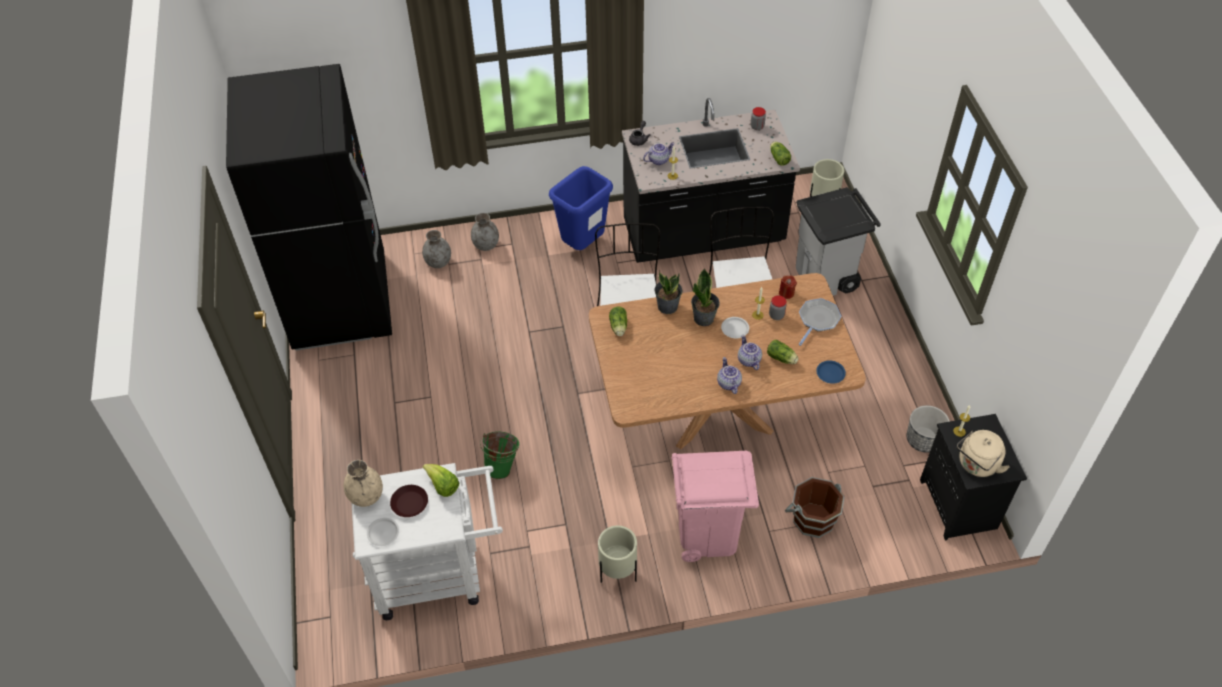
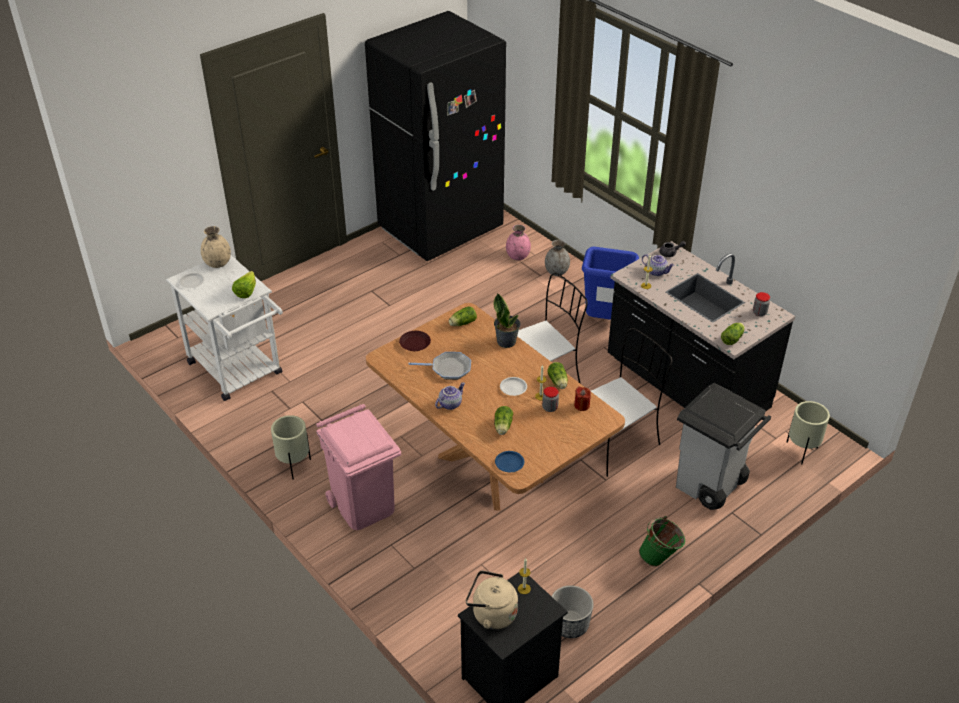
camera: 60 degrees right, 10 degrees down
brown plate [390,485,428,517] -> brown plate moved to [399,331,431,351]
grey vase [422,230,451,268] -> pink vase [506,225,531,260]
green bucket [480,431,519,479] -> green bucket moved to [639,516,685,567]
potted plant [691,269,720,326] -> none
teapot [738,335,762,370] -> none
brown bucket [785,477,845,538] -> none
frying pan [799,298,842,346] -> frying pan moved to [408,352,471,380]
none -> lettuce [548,362,568,389]

